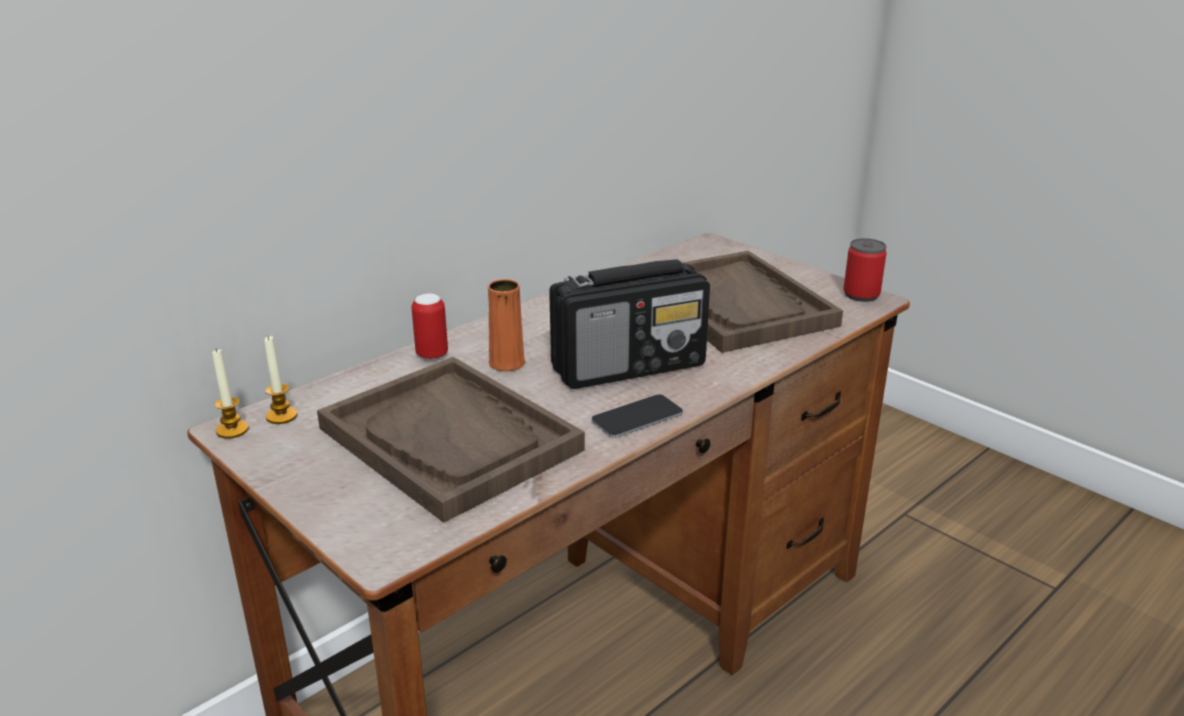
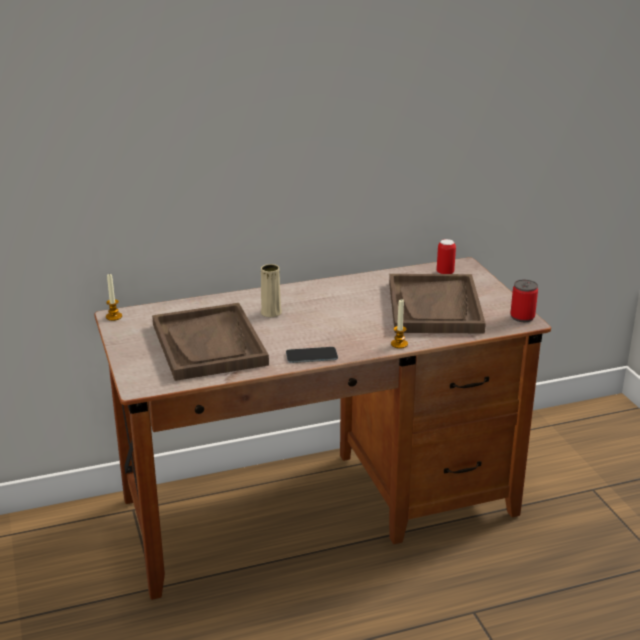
camera: 25 degrees right, 0 degrees up
candle [264,336,298,424] -> candle moved to [391,299,408,349]
can [412,293,448,360] -> can moved to [437,239,456,274]
orange vase [488,279,525,371] -> beige vase [261,264,282,317]
radio [549,259,710,389] -> none

